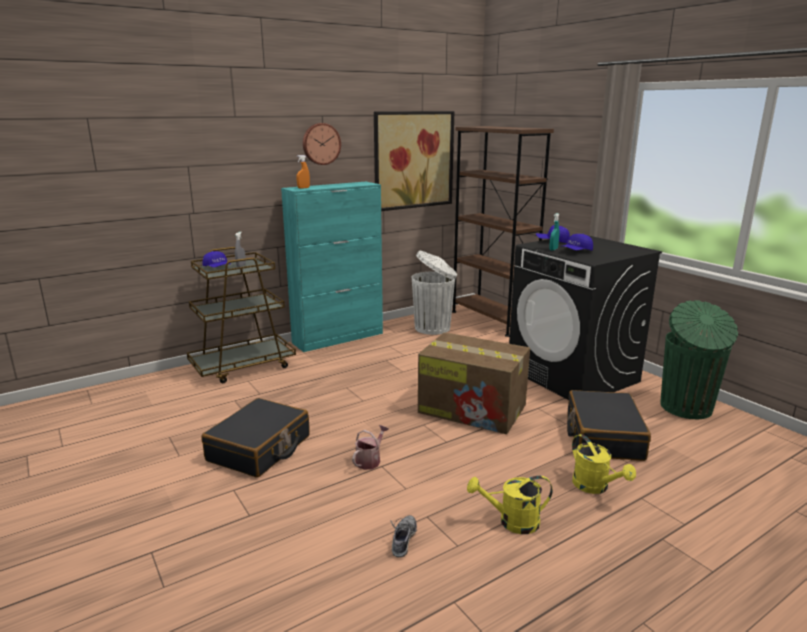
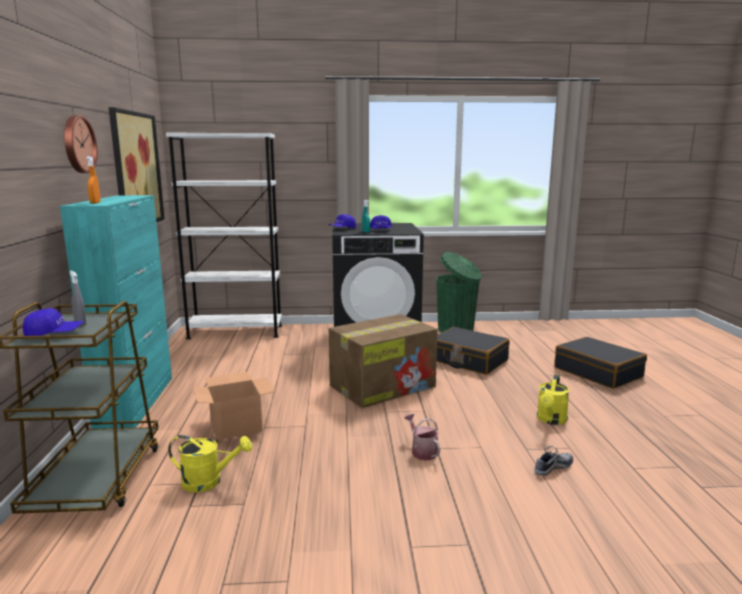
camera: 60 degrees left, 5 degrees down
black suitcase [201,398,310,478] -> black suitcase moved to [554,337,647,389]
shoe [391,515,418,558] -> shoe turned 105 degrees clockwise [534,446,573,476]
white trash can [412,251,457,335] -> none
brown bookcase [452,126,554,337] -> white bookcase [166,133,282,340]
yellow watering can [572,434,636,494] -> yellow watering can moved to [168,435,252,492]
none -> cardboard box [193,372,276,440]

